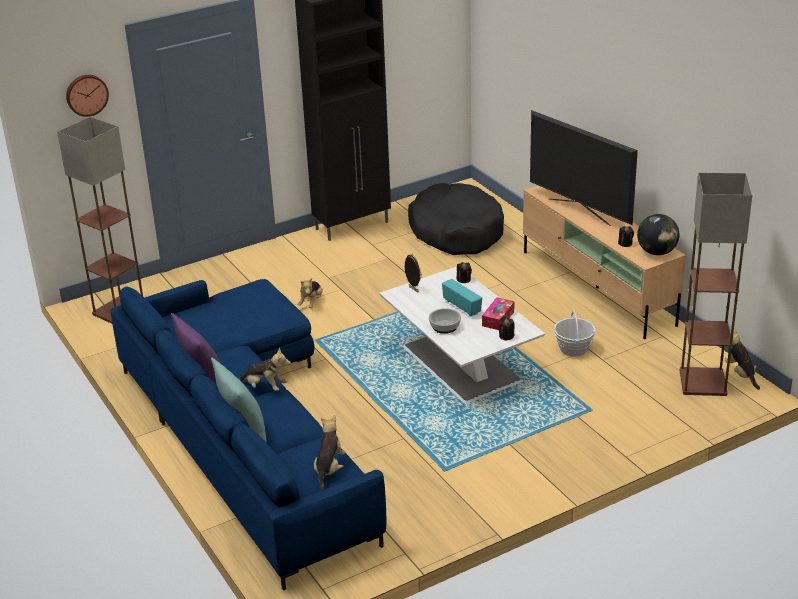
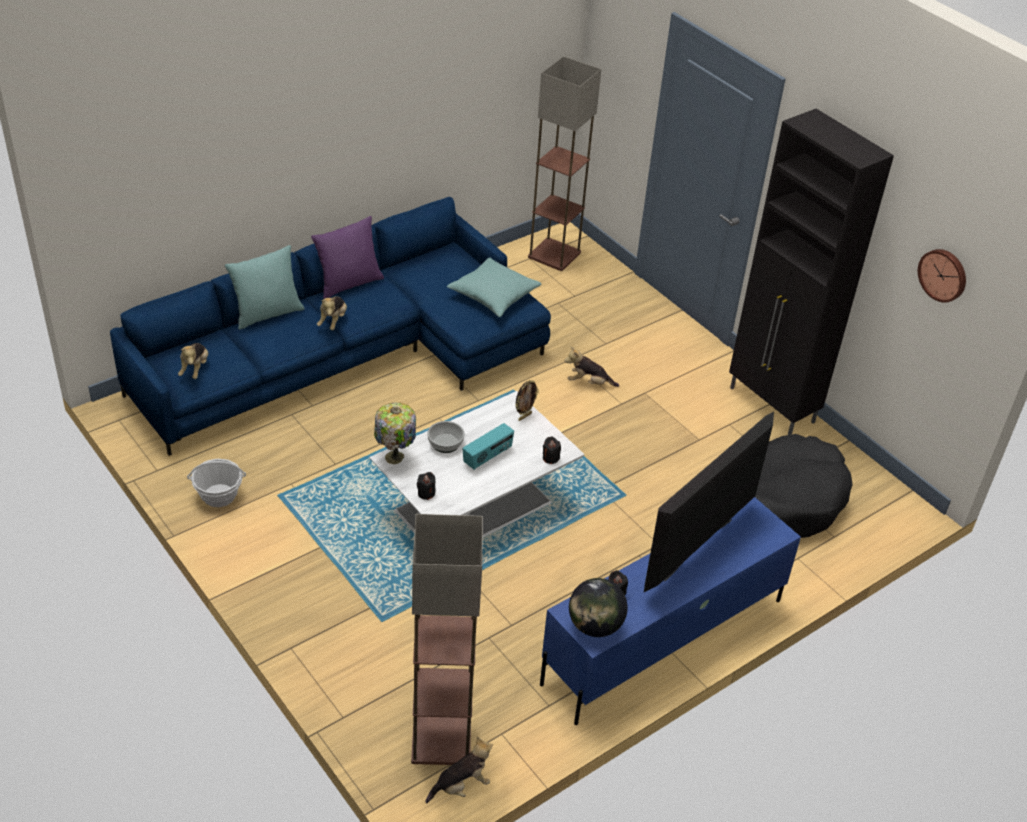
camera: 80 degrees right, 10 degrees up
wall clock [66,75,109,117] -> wall clock moved to [918,249,966,303]
plush toy [314,415,345,491] -> plush toy turned 90 degrees clockwise [178,343,208,379]
tissue box [482,297,514,330] -> none
beige tv stand [523,185,686,339] -> blue tv stand [540,497,801,725]
basket [554,310,596,356] -> basket moved to [187,458,246,507]
none -> table lamp [374,402,416,464]
none -> turquoise pillow [447,258,541,317]

